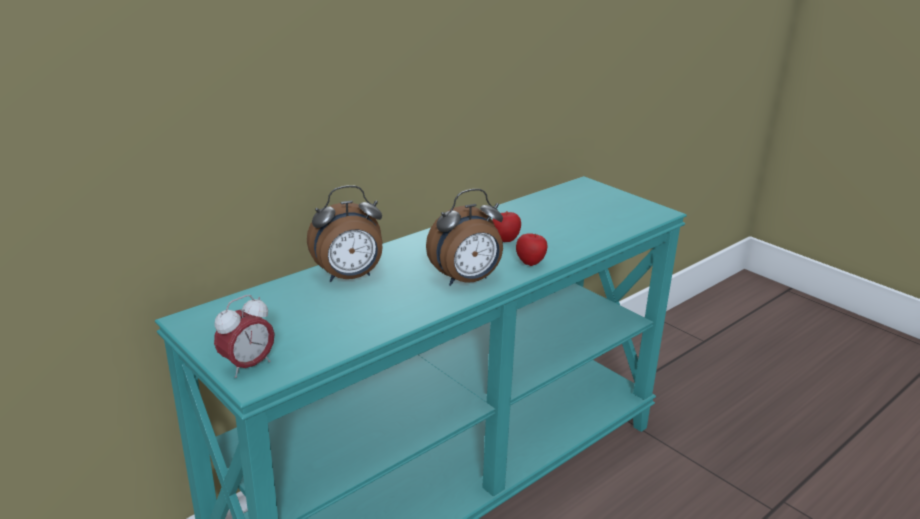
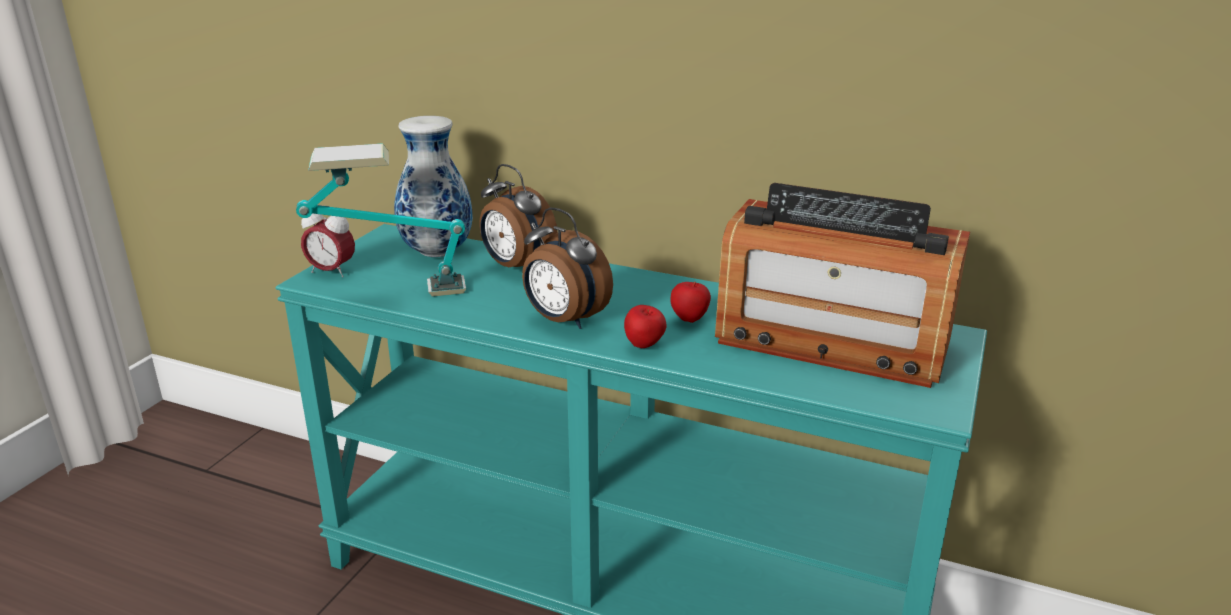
camera: 65 degrees right, 0 degrees up
none -> table lamp [296,143,466,297]
none -> vase [394,116,473,257]
none -> radio [715,183,970,388]

